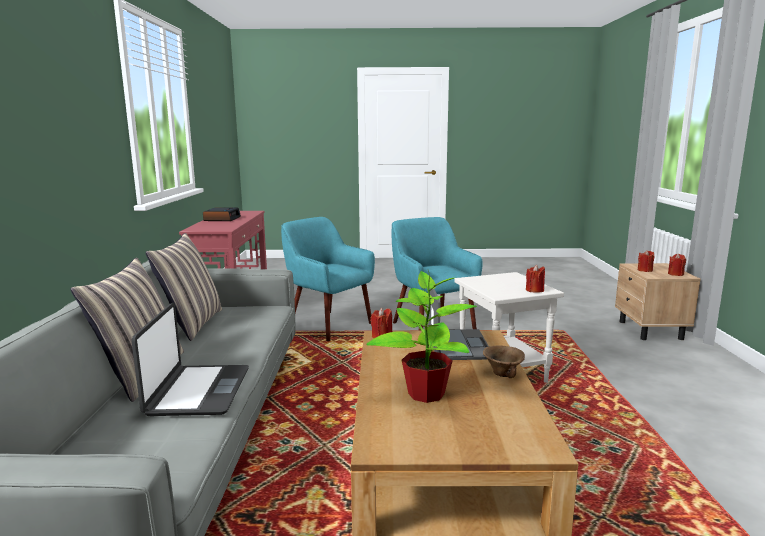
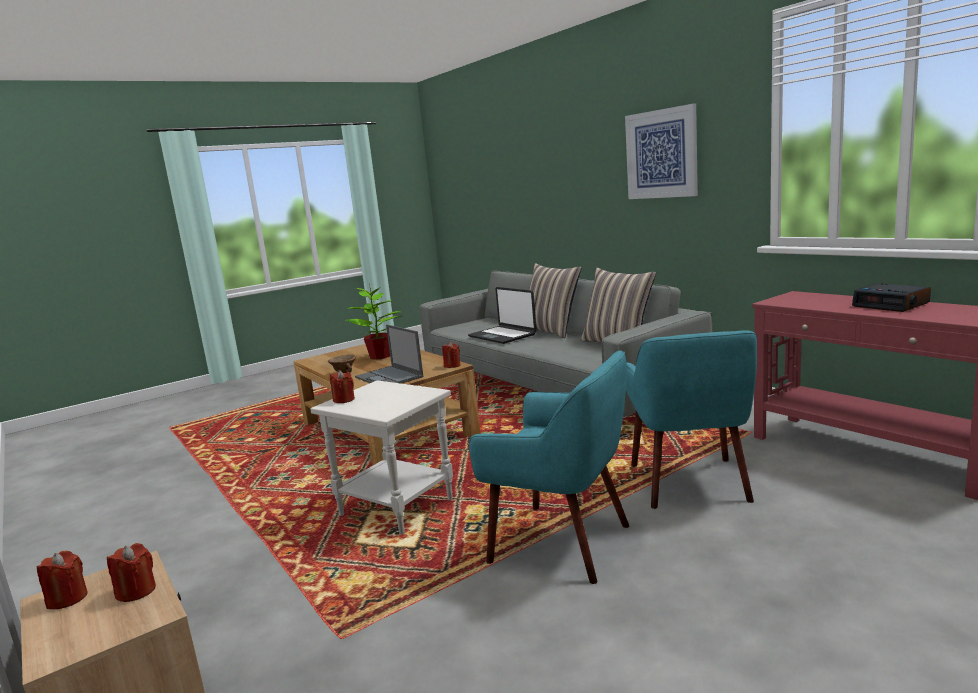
camera: 145 degrees right, 0 degrees up
turquoise armchair [281,217,375,341] -> turquoise armchair turned 90 degrees clockwise [626,330,757,509]
none -> picture [625,103,698,199]

